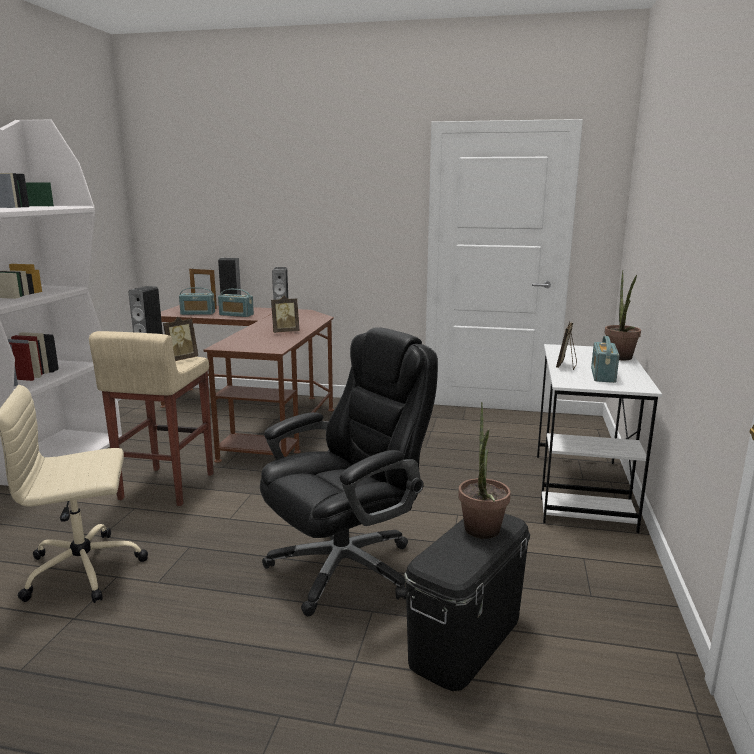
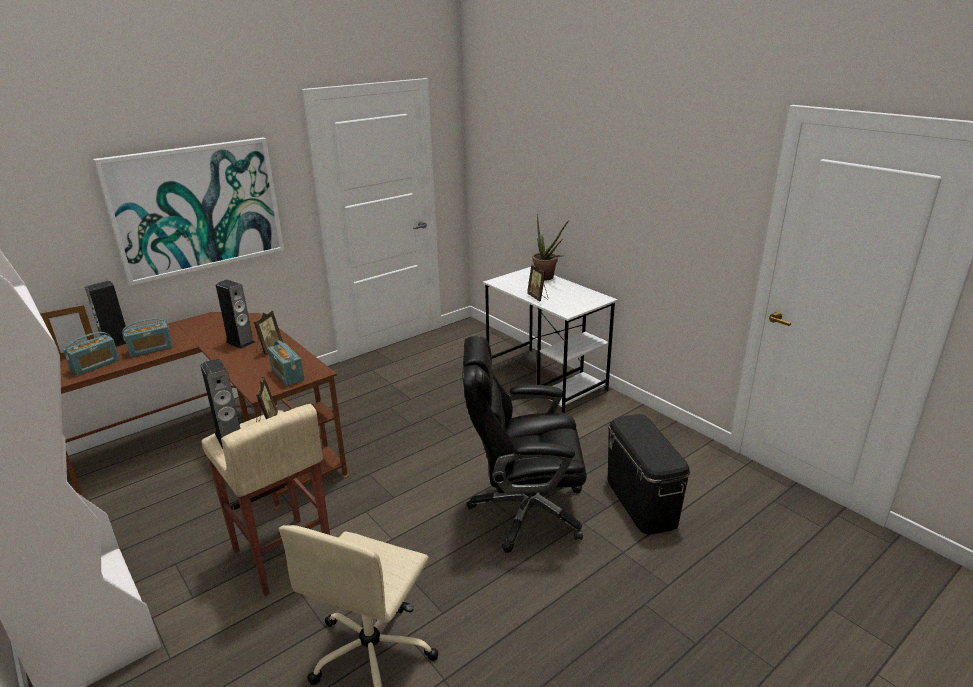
camera: 50 degrees left, 10 degrees up
black office chair [260,327,438,616] -> black office chair turned 90 degrees counterclockwise [463,336,587,553]
potted plant [458,402,511,539] -> none
radio [591,336,619,383] -> radio moved to [268,340,304,386]
none -> picture [93,137,284,286]

